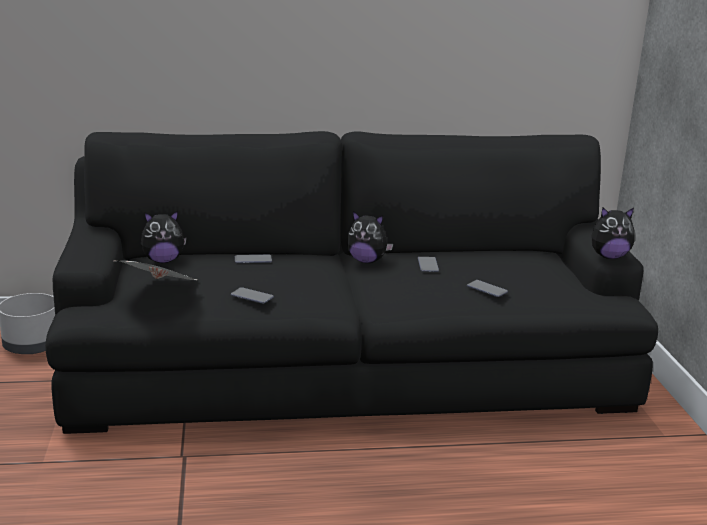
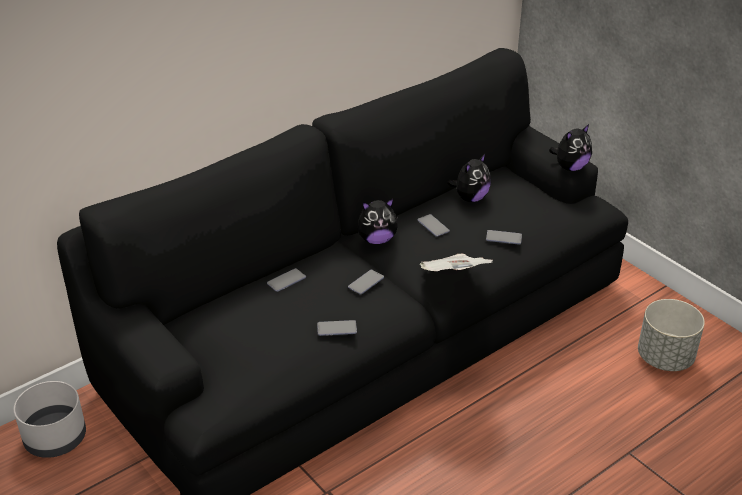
camera: 30 degrees left, 15 degrees up
newspaper [120,261,197,280] -> newspaper moved to [420,254,493,271]
plush toy [141,210,187,263] -> plush toy moved to [447,153,491,202]
none -> phone [348,270,384,295]
none -> grey planter [638,299,705,371]

